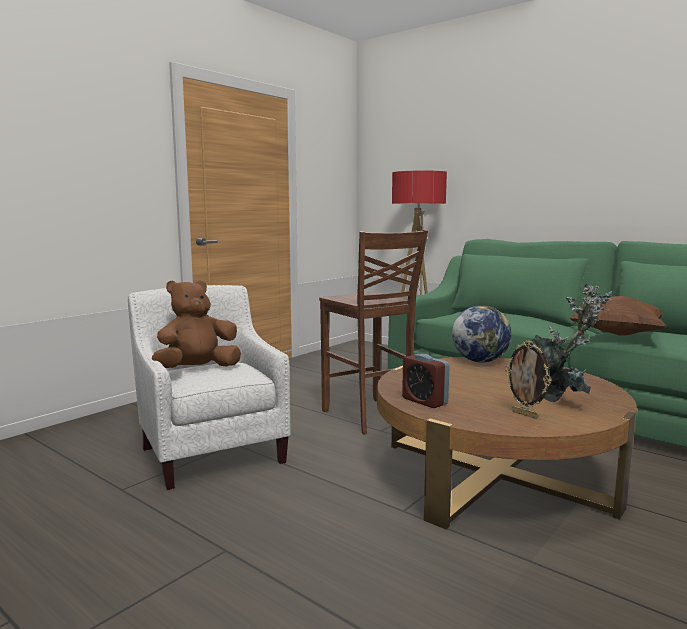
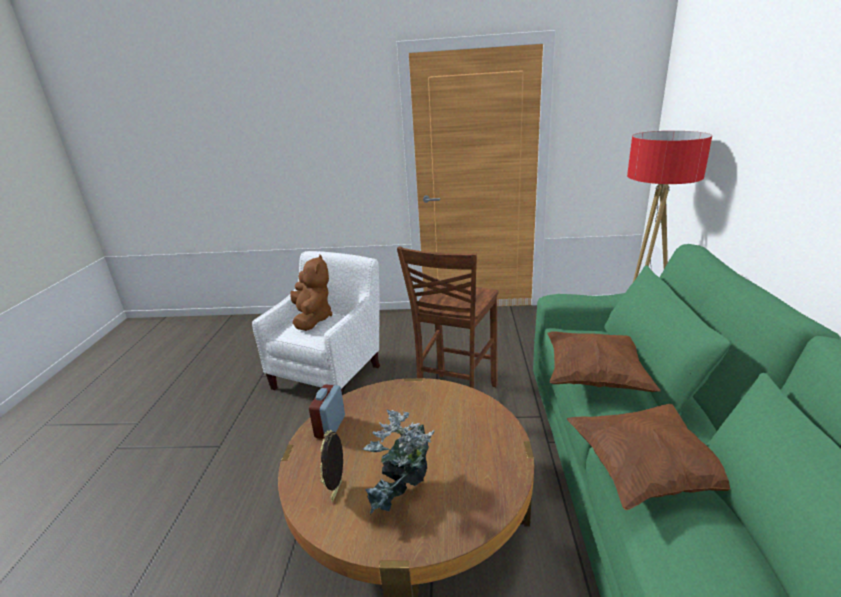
camera: 55 degrees right, 15 degrees up
brown plush toy [152,280,241,368] -> brown plush toy turned 60 degrees clockwise [290,255,333,331]
globe [452,305,512,363] -> none
none -> brown pillow [547,331,661,392]

